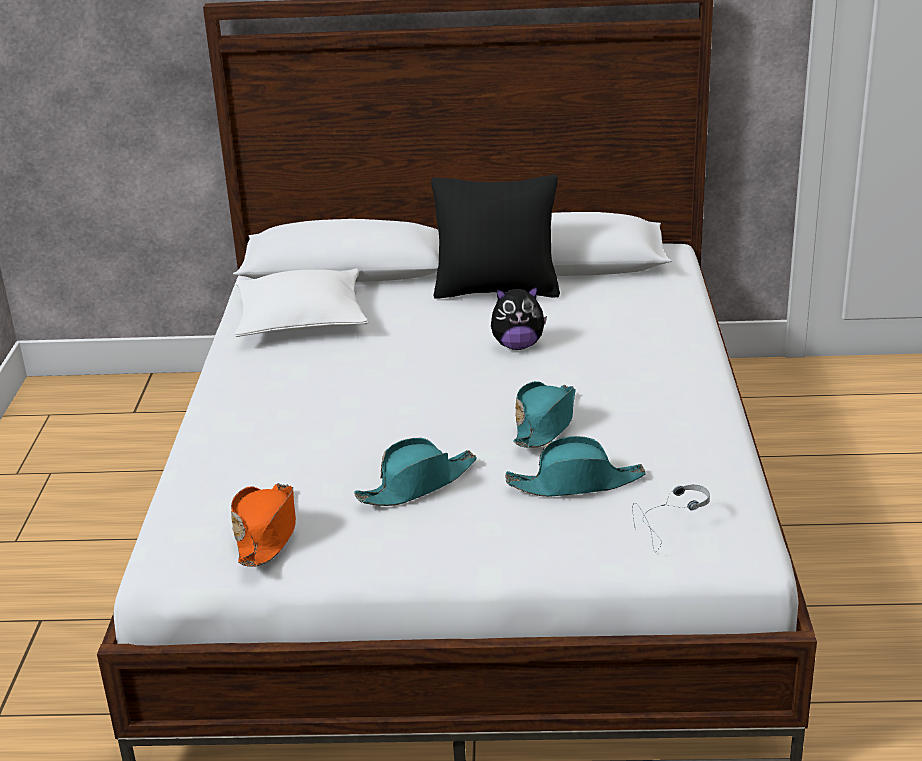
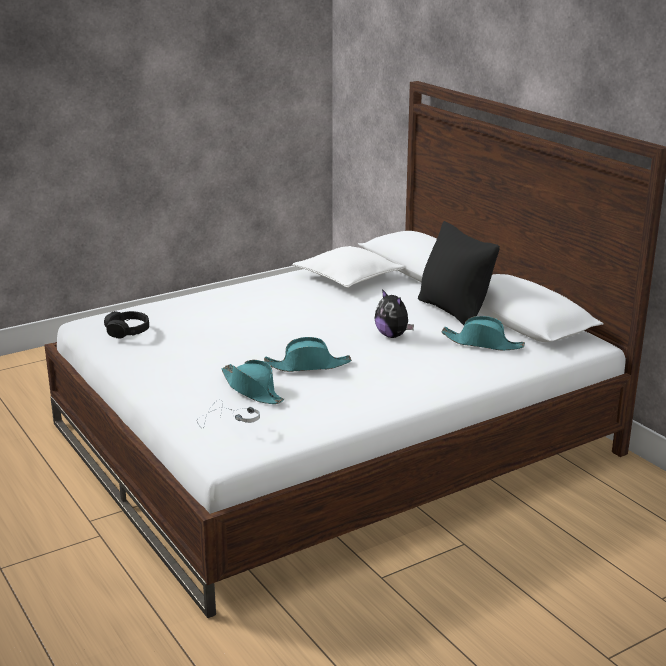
camera: 55 degrees right, 5 degrees down
orange hat [231,483,296,567] -> black headphones [104,311,149,338]
turquoise hat [354,438,477,506] -> turquoise hat moved to [442,316,525,350]

